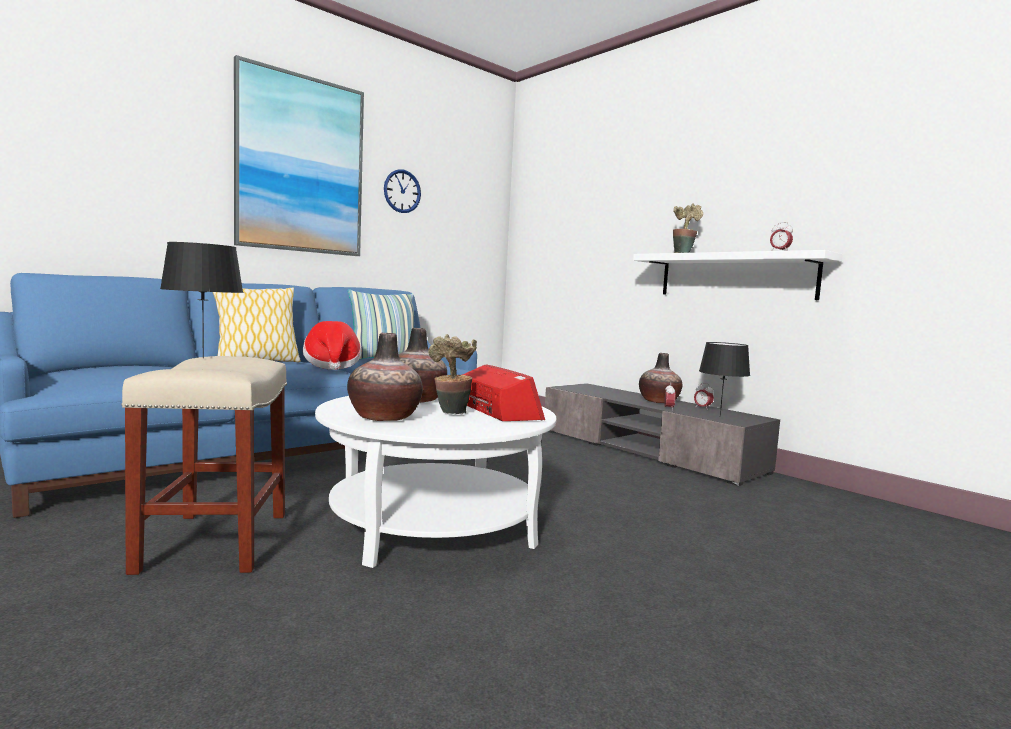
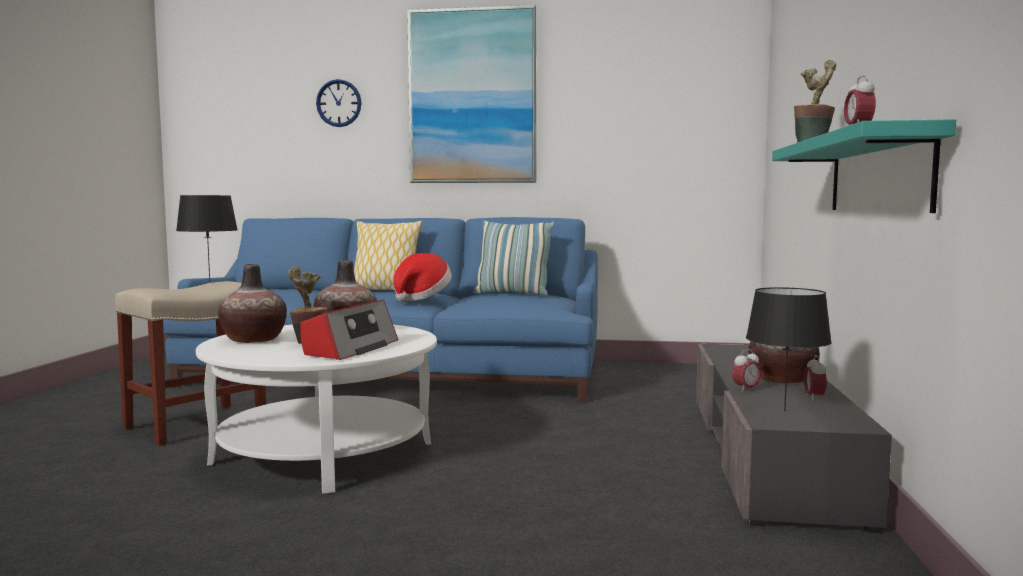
camera: 50 degrees right, 0 degrees up
wall clock [384,169,421,213] -> wall clock moved to [316,79,361,127]
white shelf [633,250,843,300] -> turquoise shelf [772,119,956,213]

